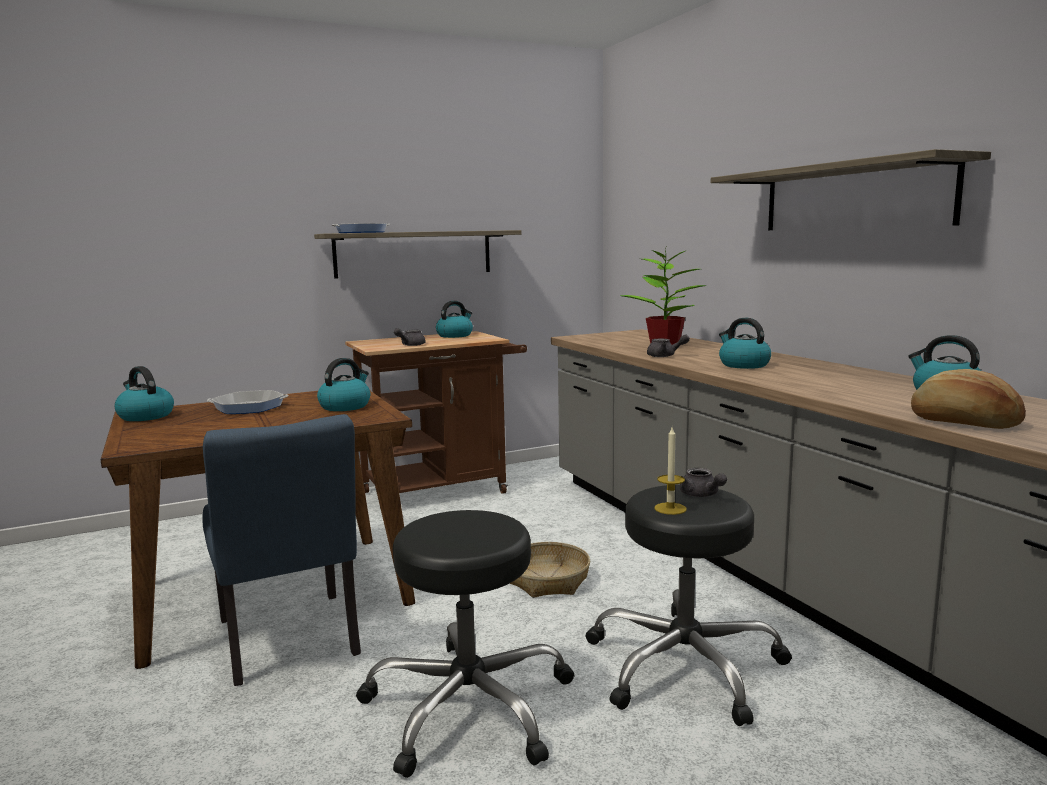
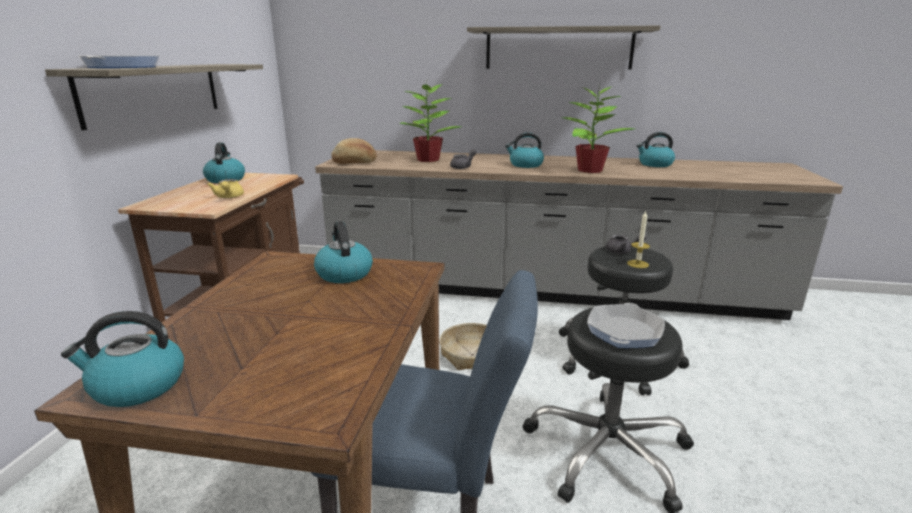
camera: 55 degrees left, 10 degrees up
frying pan [207,390,289,414] -> frying pan moved to [587,303,665,348]
grey teapot [394,328,426,346] -> yellow teapot [207,179,244,198]
bread [911,369,1026,429] -> bread moved to [331,138,377,164]
none -> potted plant [562,85,634,173]

